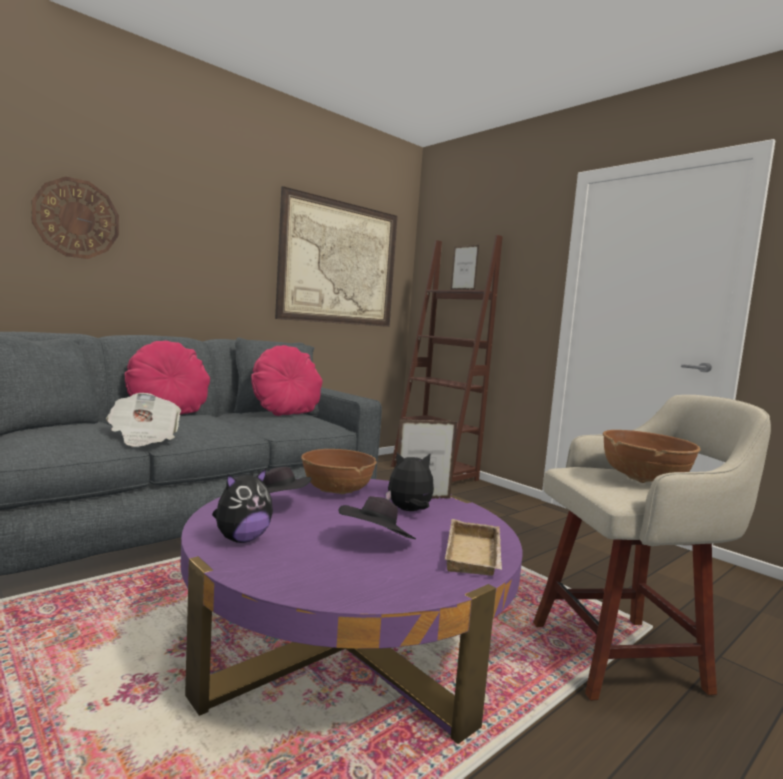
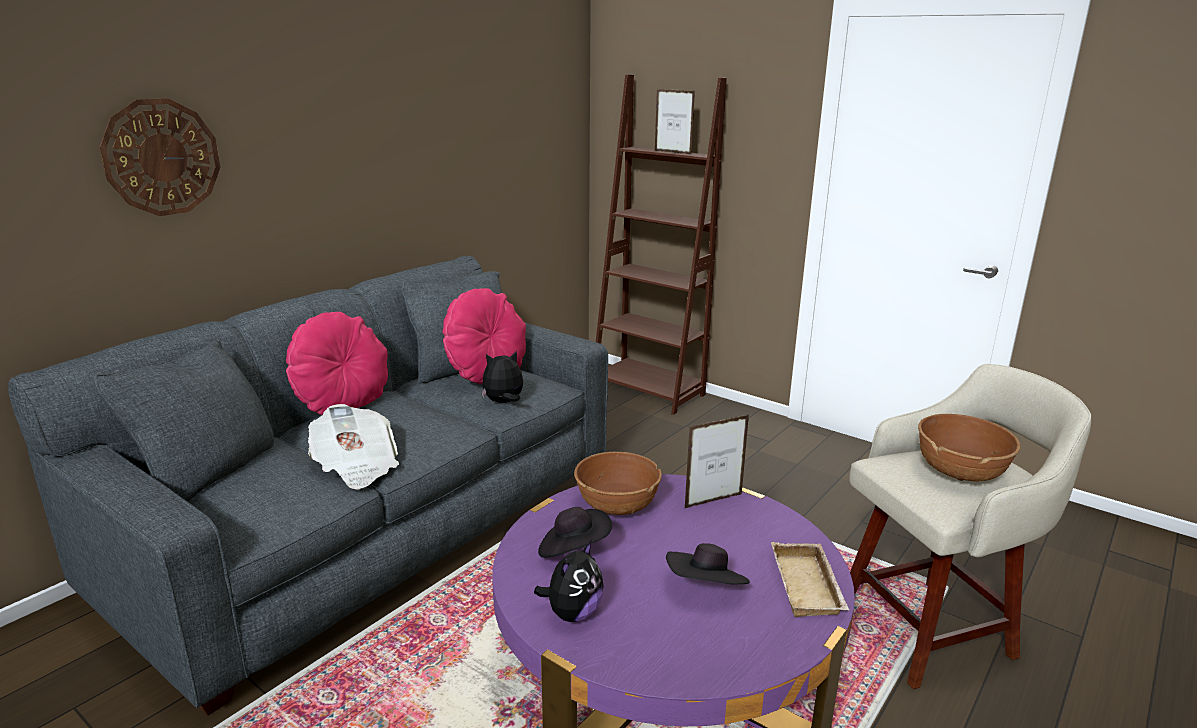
camera: 10 degrees left, 15 degrees up
picture [275,186,398,327] -> none
plush toy [386,452,434,511] -> plush toy moved to [481,351,523,403]

